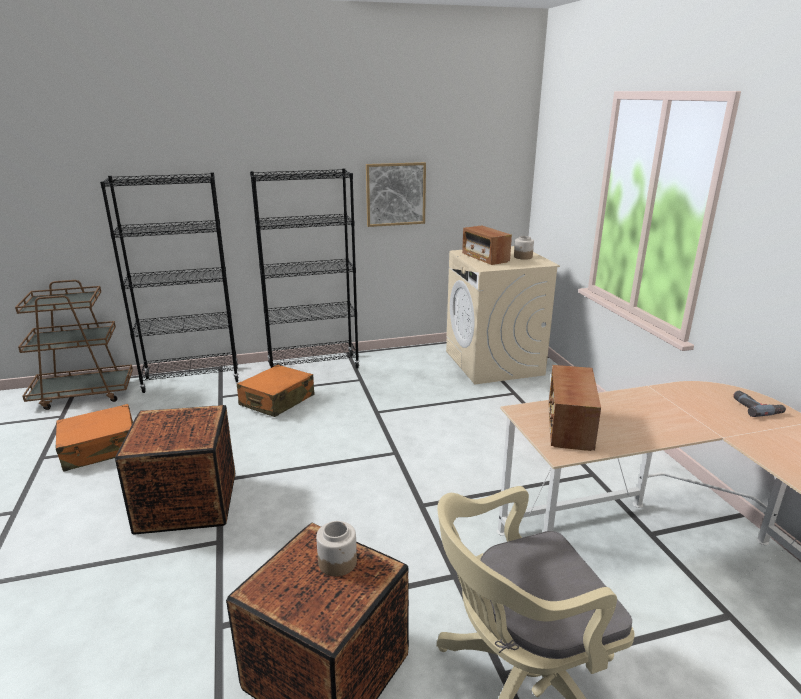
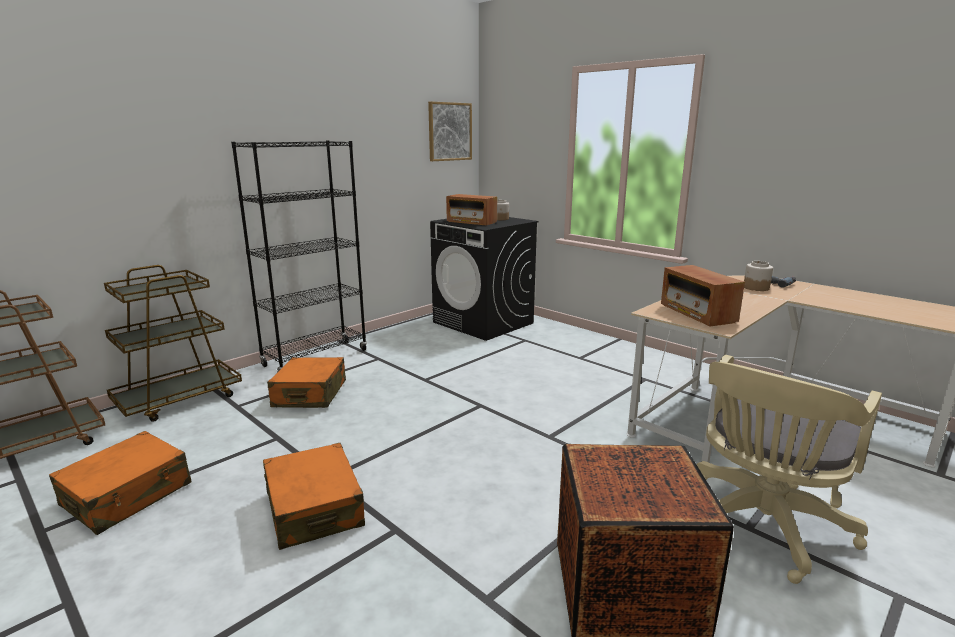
camera: 30 degrees left, 5 degrees down
black bookcase [100,172,239,393] -> brown cart [104,265,242,422]
crate [115,405,235,535] -> orange suitcase [263,443,365,550]
jar [316,521,357,577] -> jar moved to [744,261,773,291]
picture [366,162,426,227] -> picture moved to [428,101,472,161]
beige washing machine [446,246,560,384] -> black washing machine [430,217,539,341]

